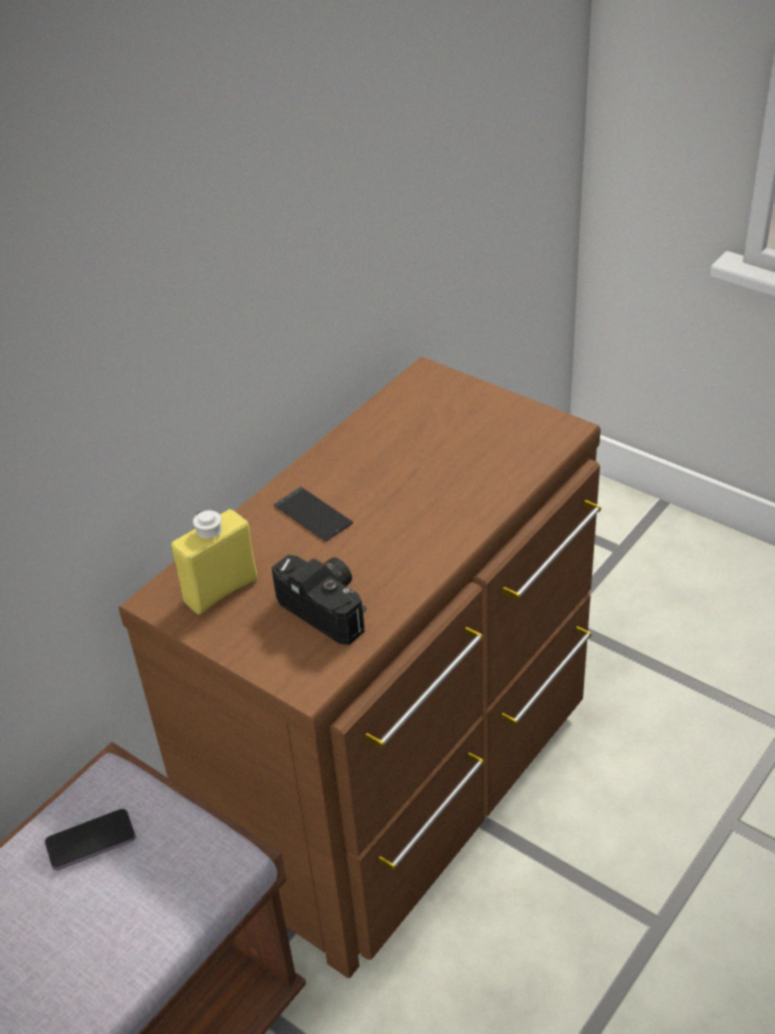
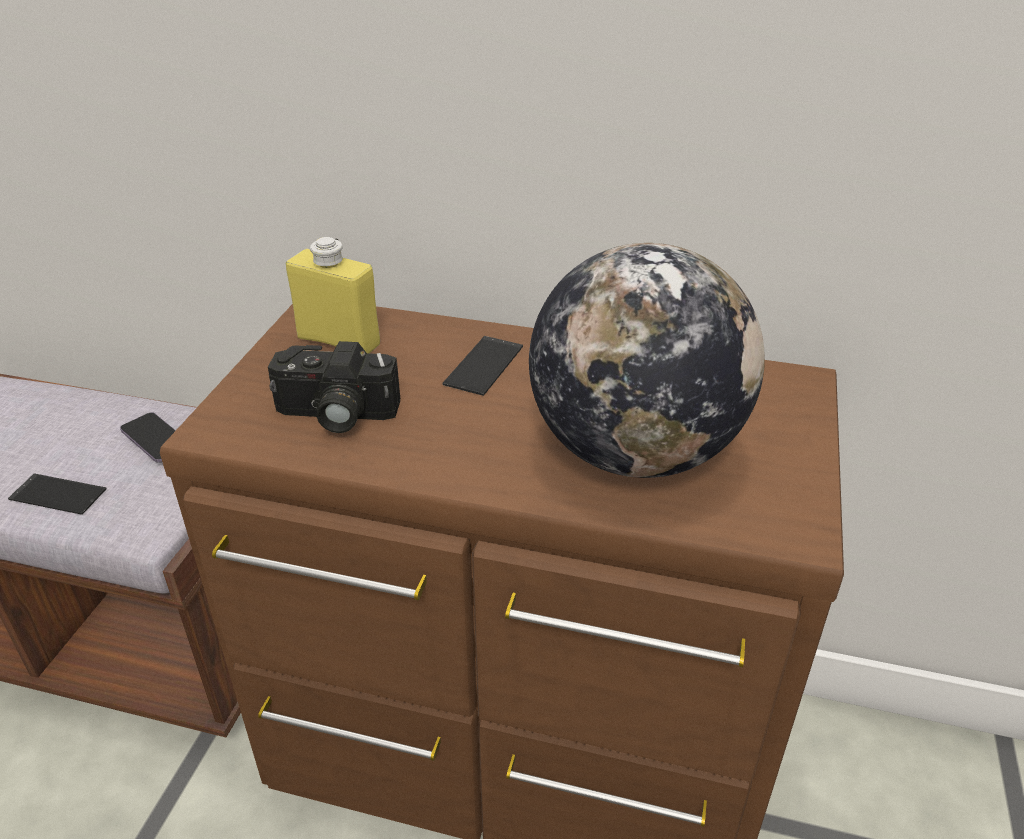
camera: 65 degrees right, 5 degrees down
camera [272,555,366,645] -> camera turned 75 degrees clockwise [268,341,400,433]
none -> phone [8,473,106,515]
none -> globe [529,243,765,478]

